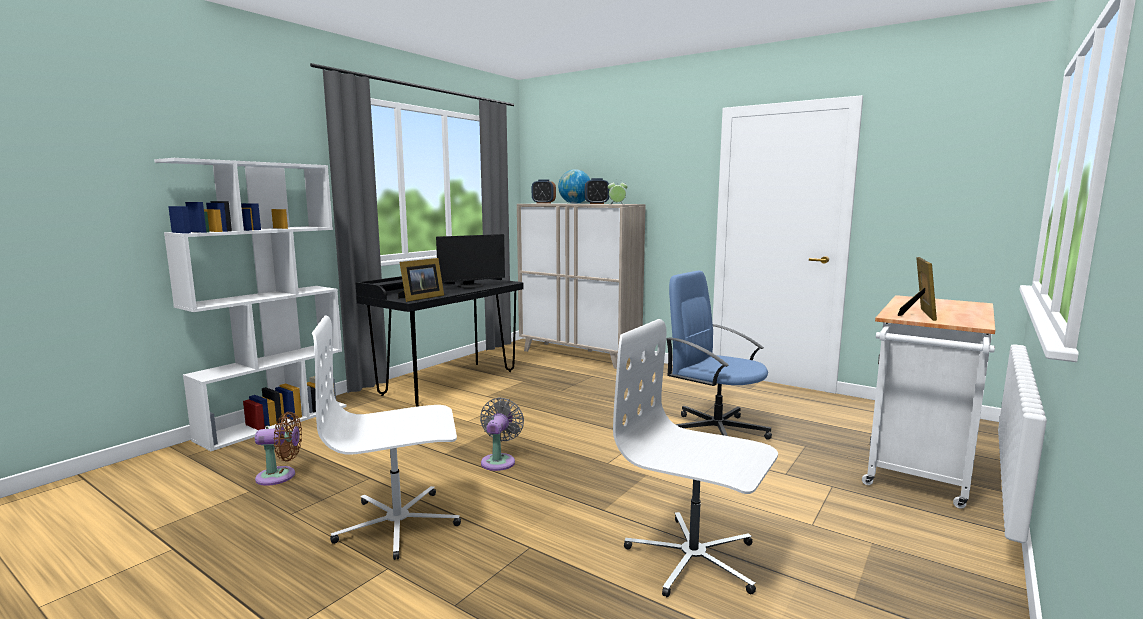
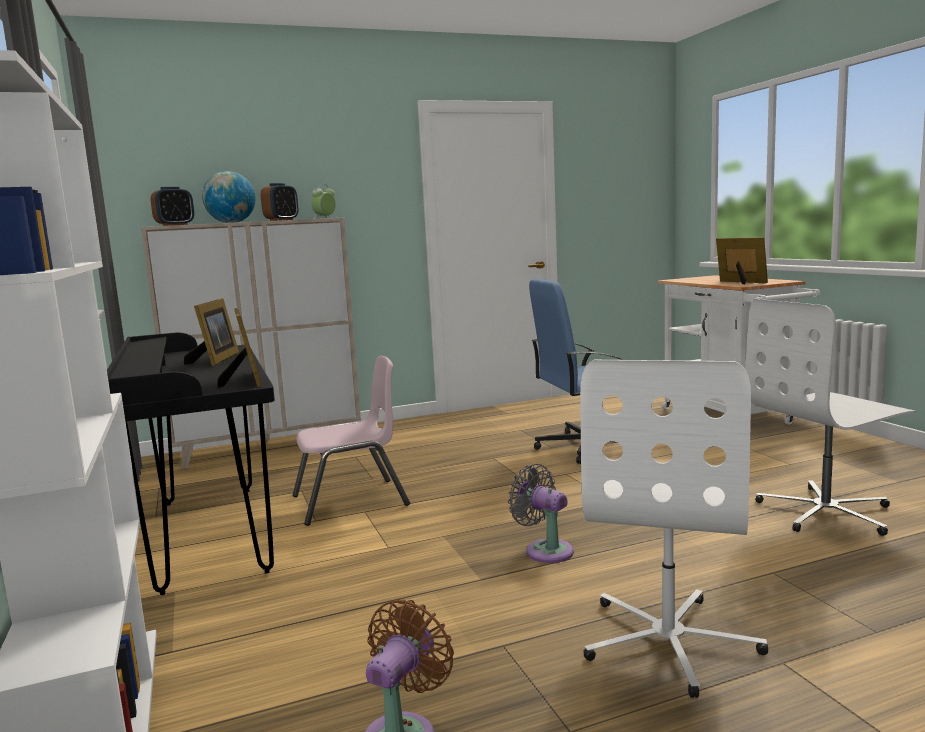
camera: 55 degrees left, 0 degrees up
monitor [436,234,505,288] -> picture frame [184,298,239,366]
none -> pink chair [293,356,410,526]

